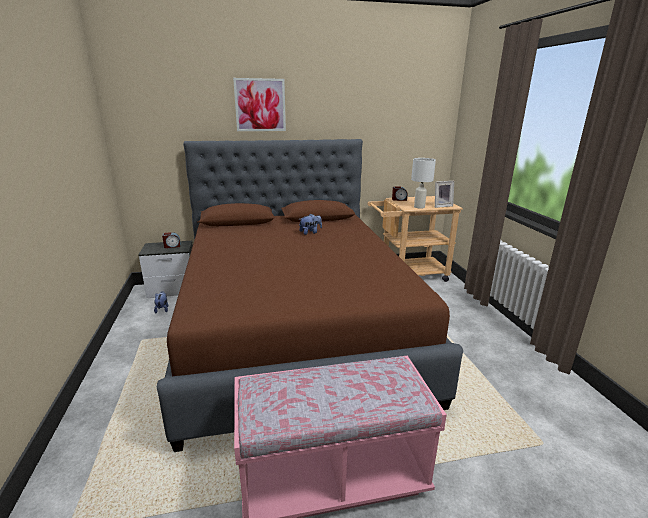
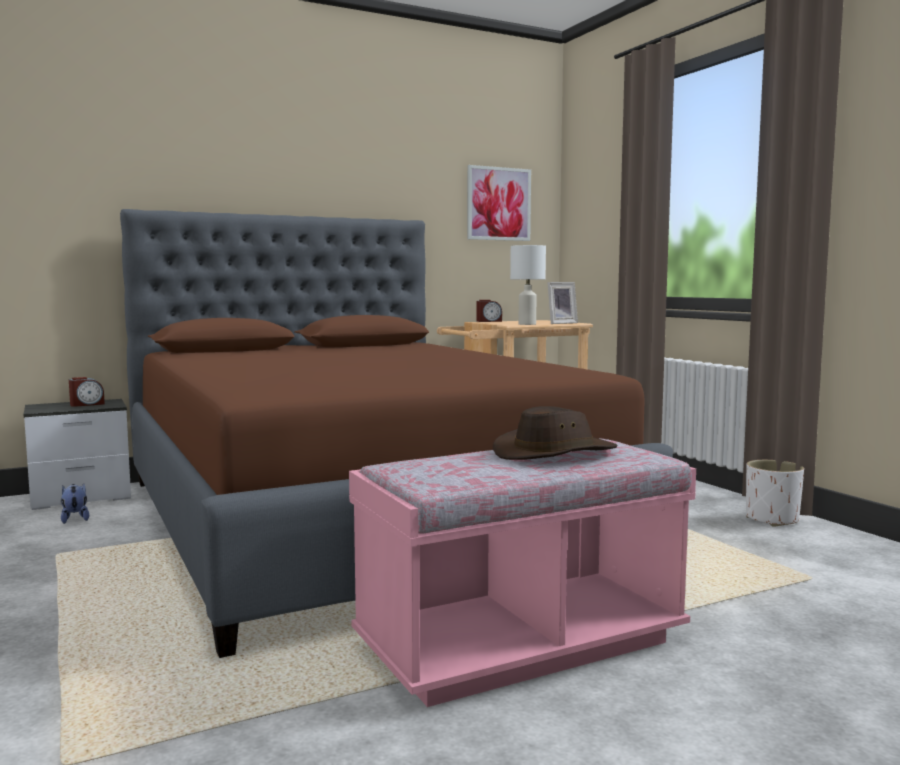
camera: 15 degrees left, 15 degrees down
picture [233,78,286,131] -> picture moved to [467,165,531,241]
plush toy [299,213,322,235] -> none
none -> brown hat [493,406,618,460]
none -> white planter [746,460,804,527]

